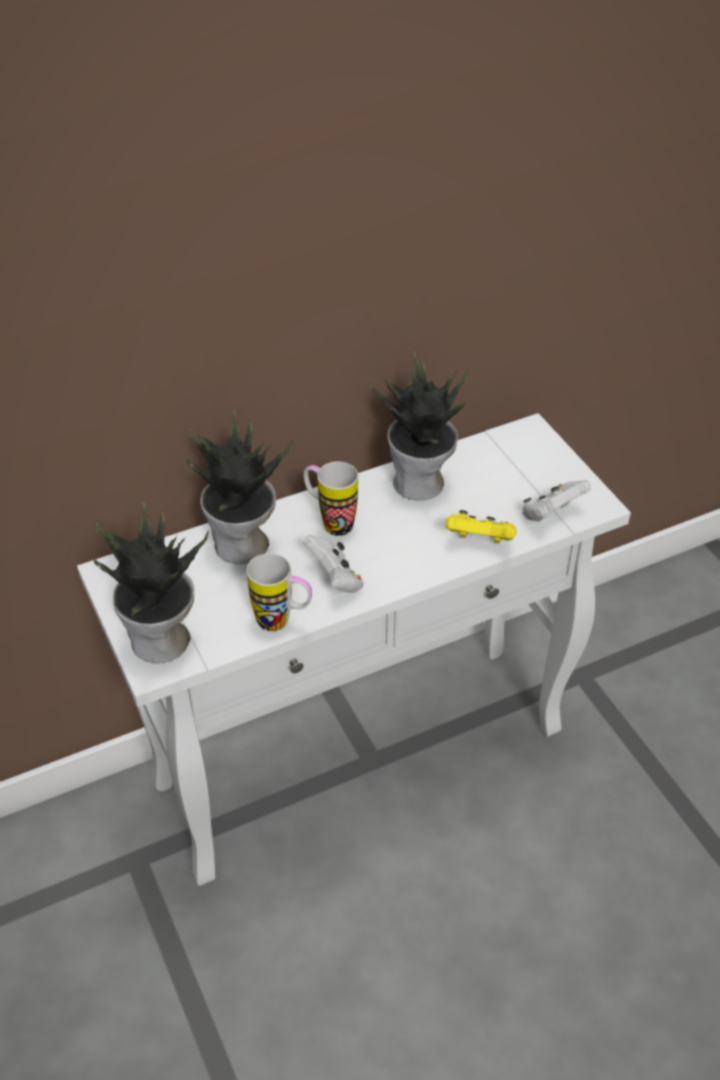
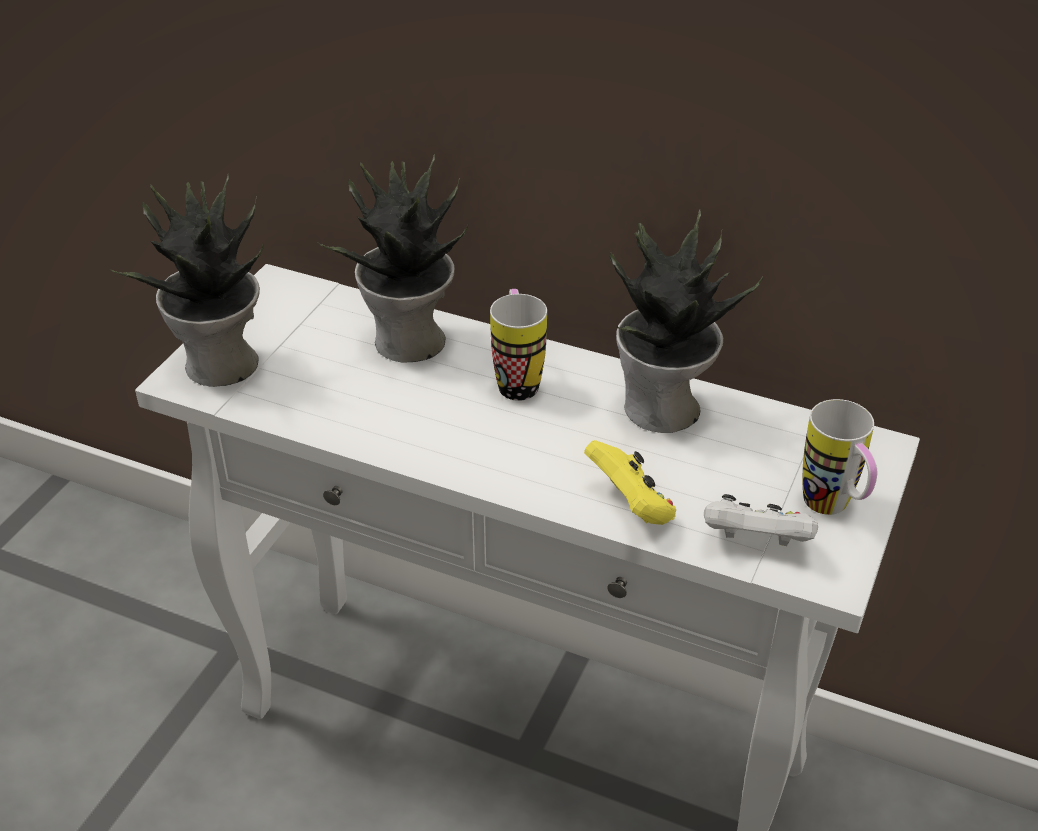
camera: 50 degrees right, 5 degrees down
mug [247,553,312,631] -> mug moved to [803,399,877,515]
white game controller [302,535,364,592] -> none

